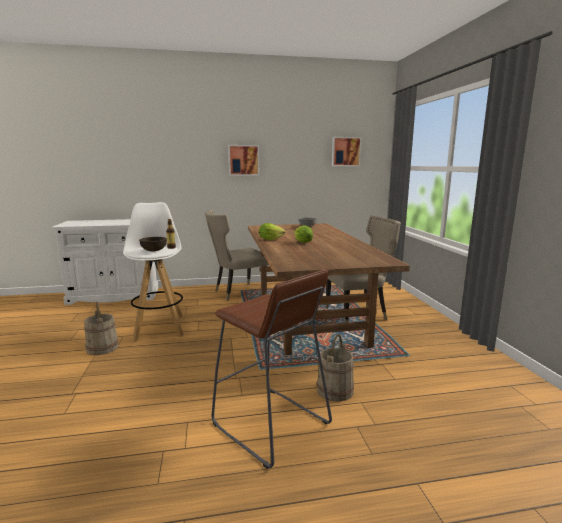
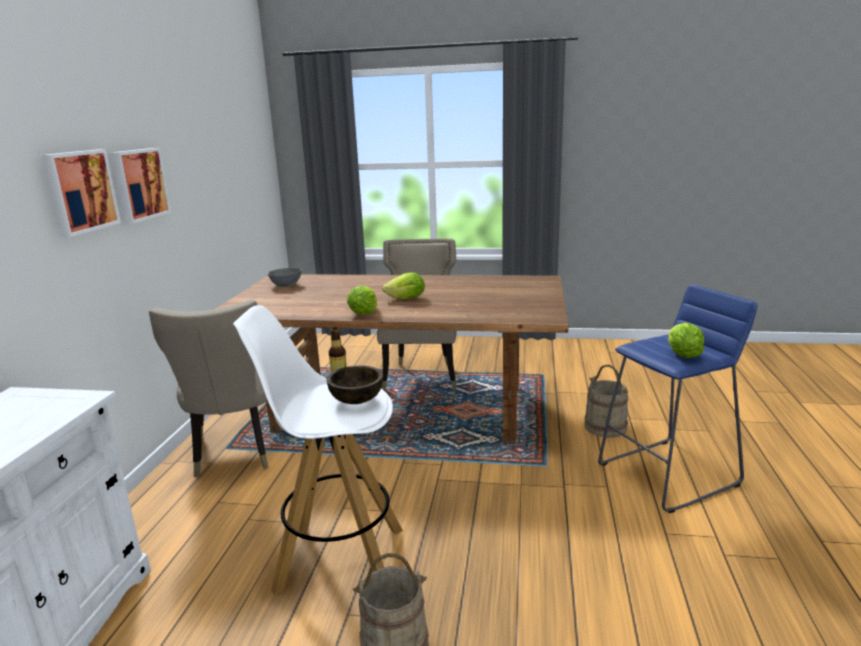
camera: 70 degrees left, 5 degrees up
brown stool [212,270,332,469] -> blue stool [598,284,758,513]
picture [332,137,362,167] -> picture moved to [42,149,121,237]
none -> lettuce [668,323,704,358]

